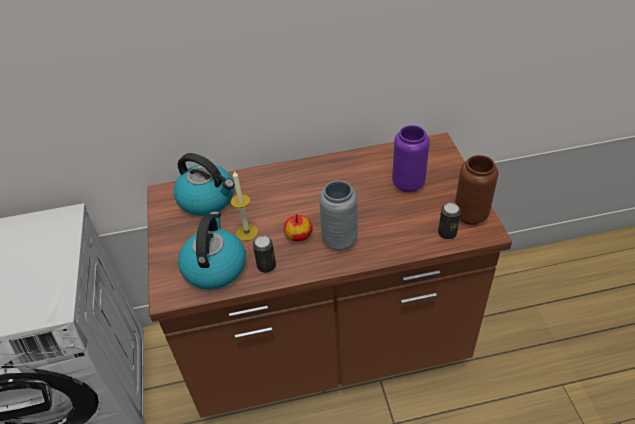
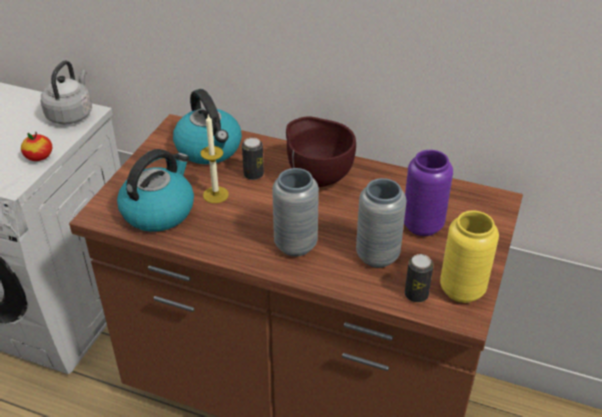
camera: 30 degrees right, 5 degrees down
can [253,236,276,273] -> can moved to [242,137,264,180]
apple [284,214,313,242] -> apple moved to [21,132,52,161]
brown vase [455,155,499,225] -> yellow vase [440,211,499,303]
none -> grey kettle [41,60,92,125]
none -> brown bowl [286,116,356,187]
none -> grey vase [356,178,407,268]

